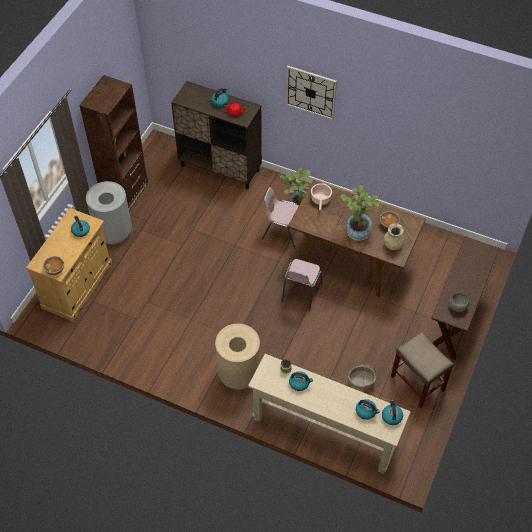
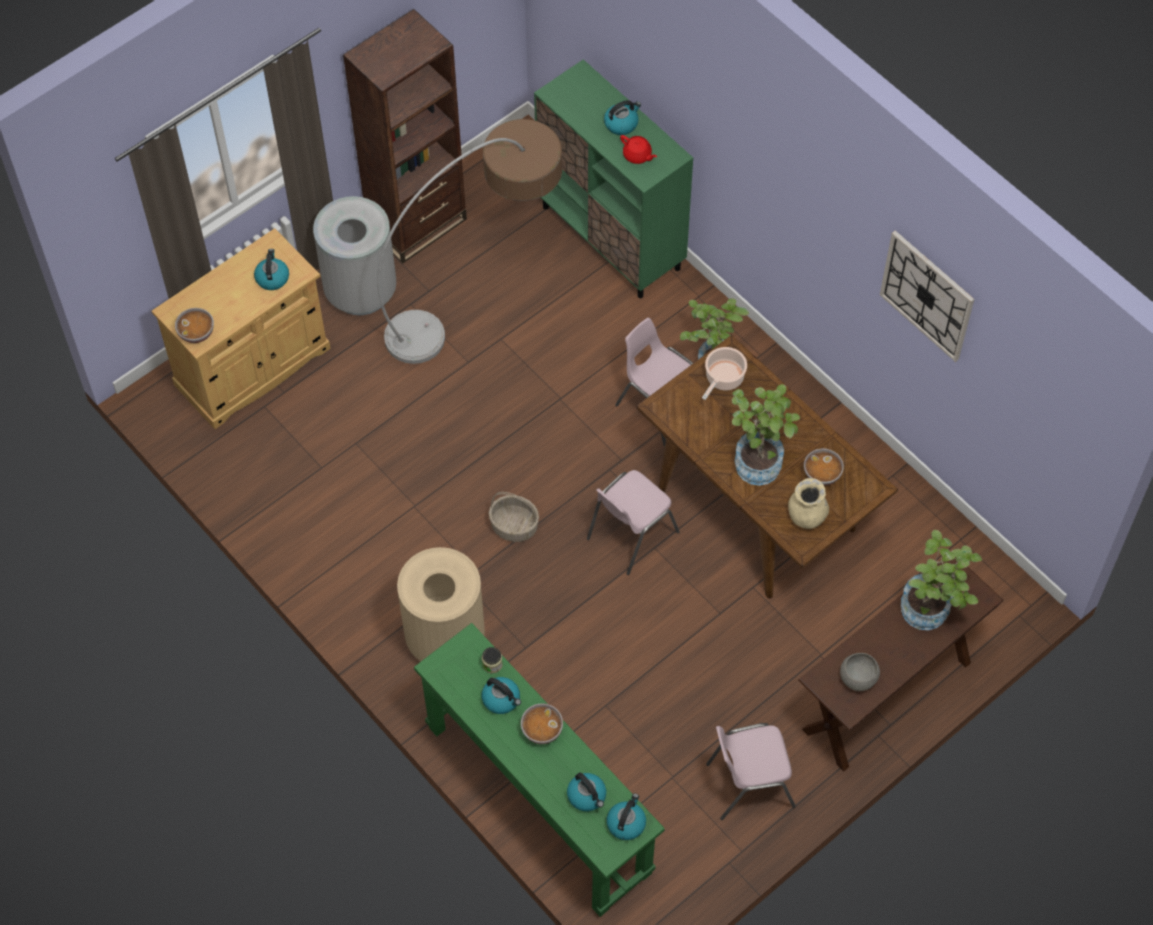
camera: 25 degrees right, 5 degrees up
brown cabinet [171,81,262,189] -> green cabinet [534,59,693,298]
beige console table [248,354,411,474] -> green console table [414,623,665,917]
wall clock [286,66,337,120] -> wall clock moved to [880,231,974,362]
basket [348,365,376,391] -> basket moved to [489,492,539,542]
beige stool [391,332,454,408] -> pink chair [706,723,796,820]
none -> floor lamp [377,119,562,364]
none -> bowl [521,703,563,744]
none -> potted plant [901,530,982,630]

